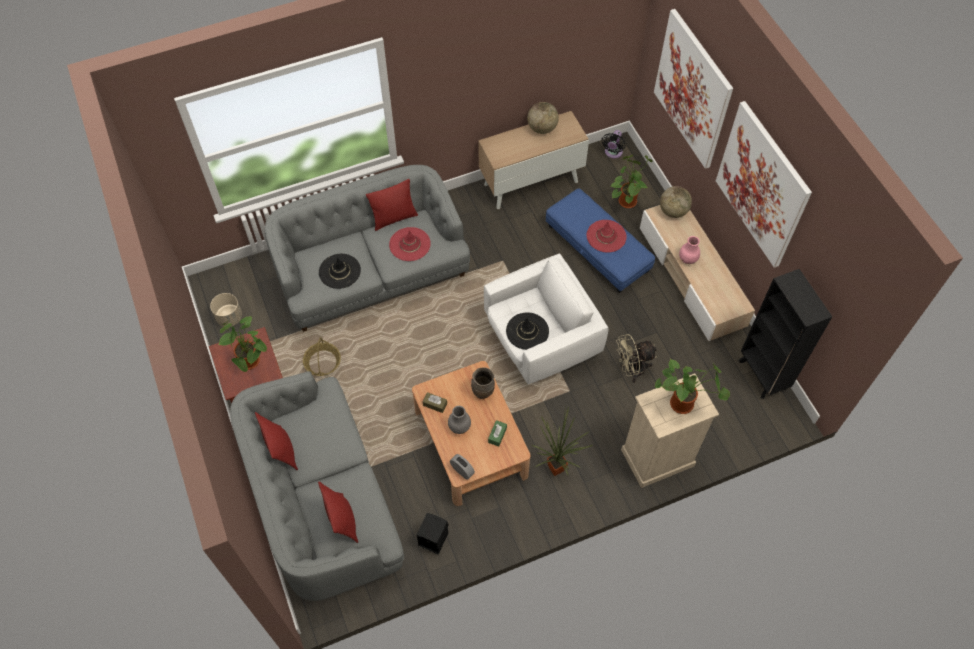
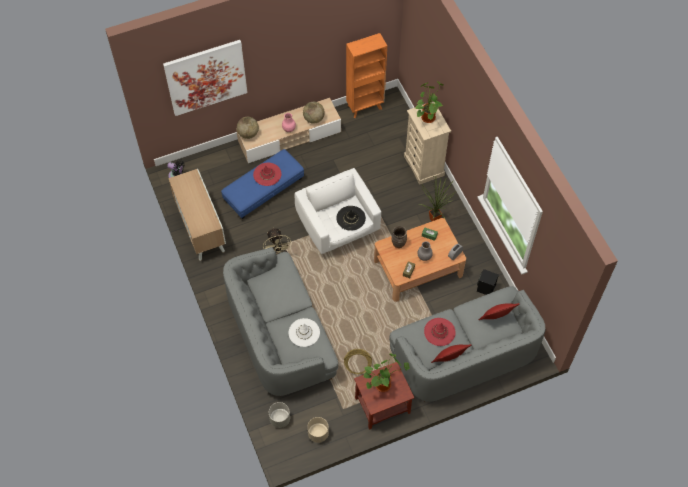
camera: 90 degrees left, 0 degrees up
black hat [319,254,361,289] -> white hat [289,318,320,347]
red pillow [366,179,418,231] -> none
red hat [389,227,431,261] -> red hat moved to [424,318,456,346]
globe [527,102,559,134] -> globe moved to [303,102,325,124]
potted plant [611,155,653,208] -> none
beige fan [616,334,656,383] -> beige fan moved to [263,228,292,255]
picture [716,101,812,268] -> none
black bookcase [738,269,832,399] -> orange bookcase [346,33,387,118]
none -> grey planter [269,402,290,428]

